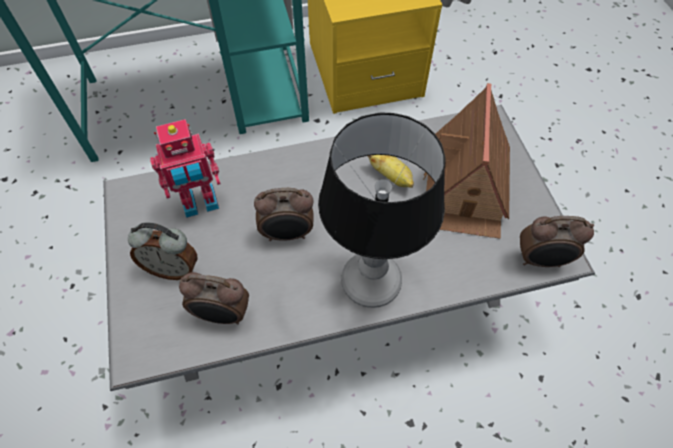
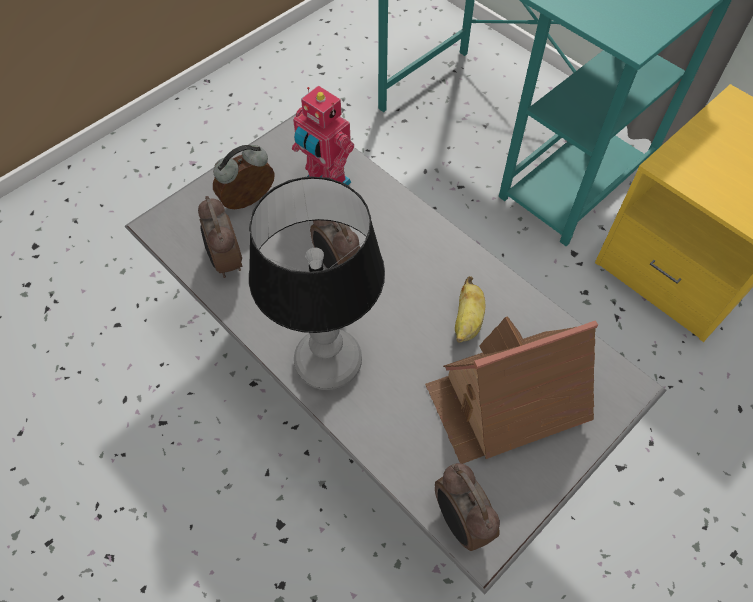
camera: 60 degrees right, 0 degrees up
alarm clock [128,223,197,280] -> alarm clock turned 75 degrees clockwise [213,145,275,209]

